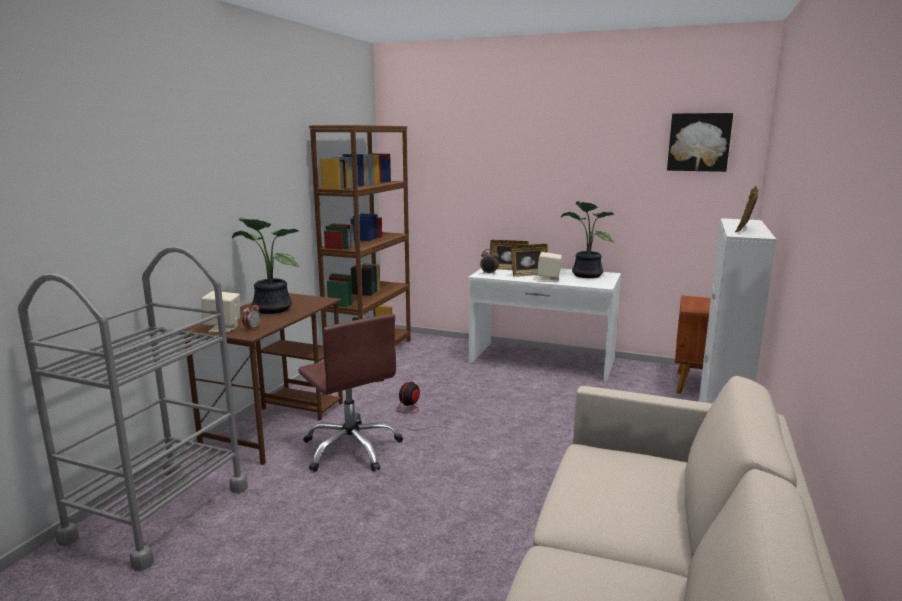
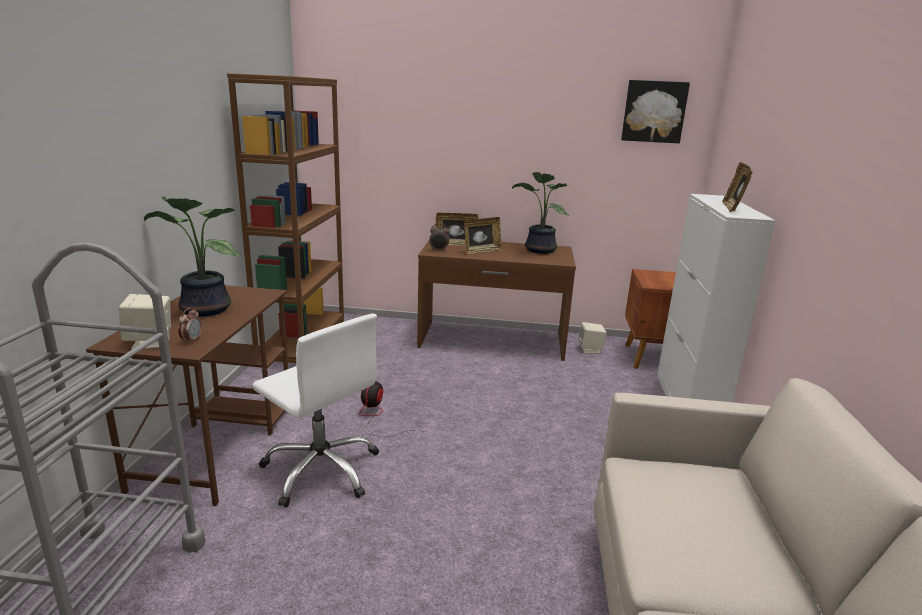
camera: 15 degrees left, 5 degrees up
brown office chair [298,314,403,472] -> white office chair [252,314,379,508]
white desk [468,268,621,383] -> brown desk [417,241,576,361]
beige speaker [537,252,562,282] -> beige speaker moved to [578,322,607,354]

